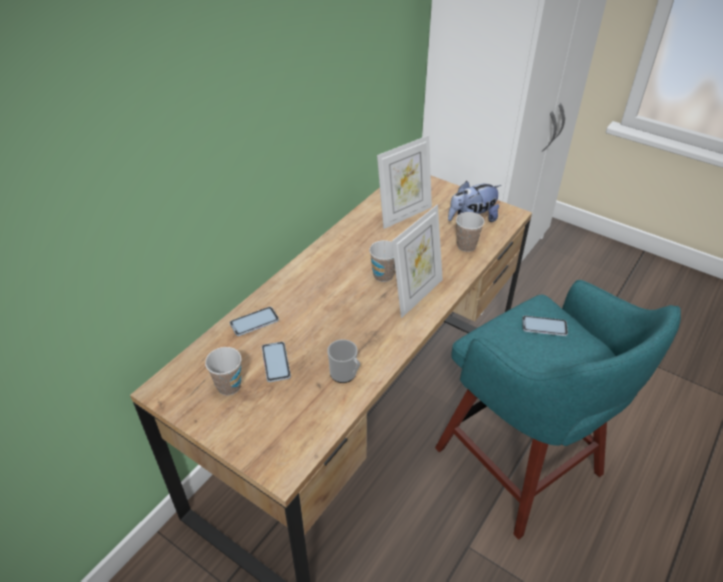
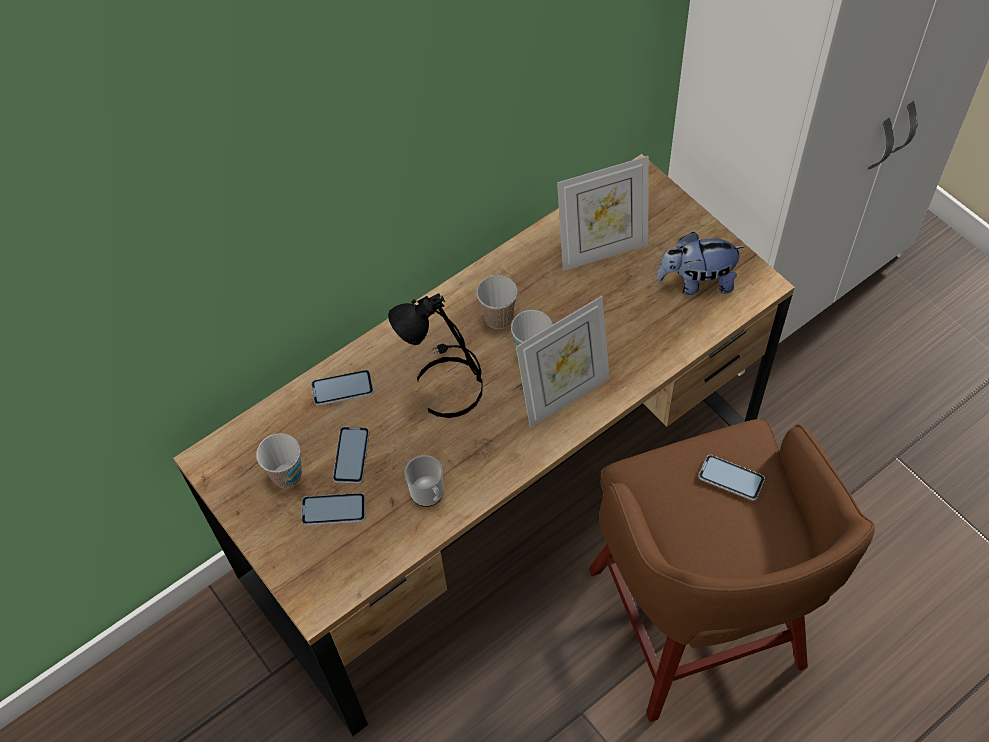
camera: 20 degrees right, 15 degrees up
turquoise stool [435,280,681,540] -> brown stool [589,419,875,722]
cup [456,212,485,252] -> cup moved to [476,275,518,329]
none -> phone [301,493,365,525]
none -> black table lamp [388,293,483,418]

